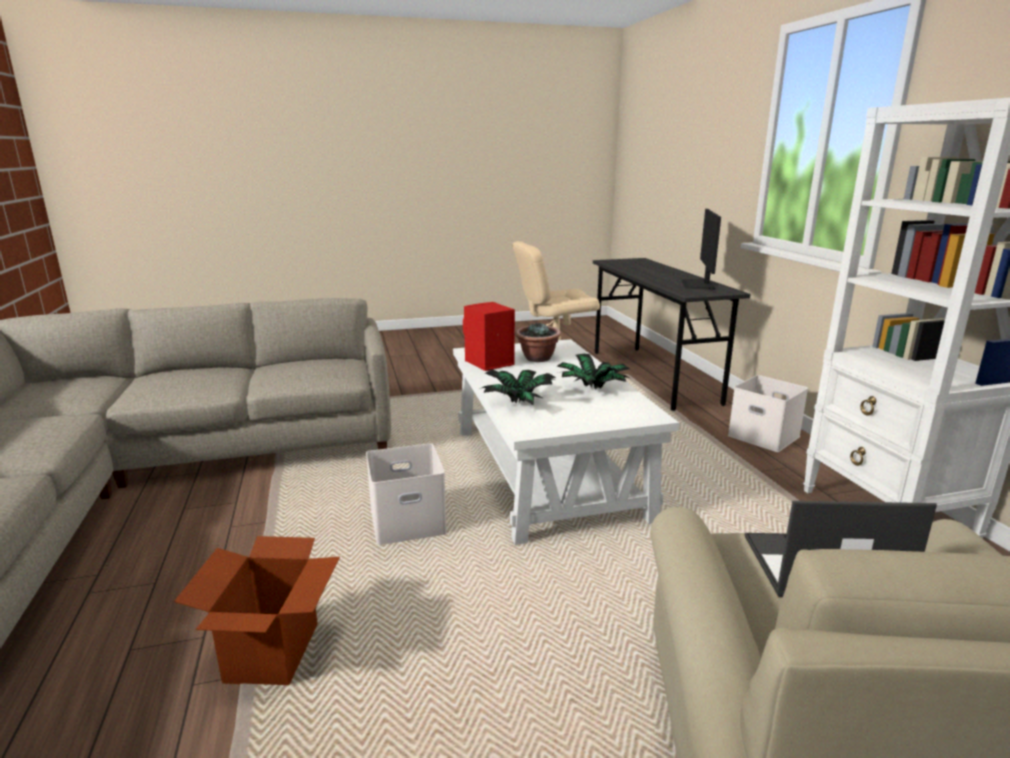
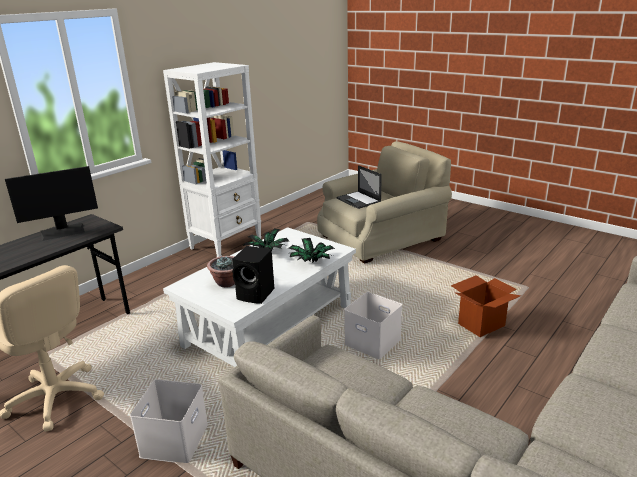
camera: 125 degrees left, 5 degrees up
red speaker [463,302,515,371] -> black speaker [232,246,274,304]
white storage box [728,375,808,452] -> white storage box moved to [130,379,208,463]

